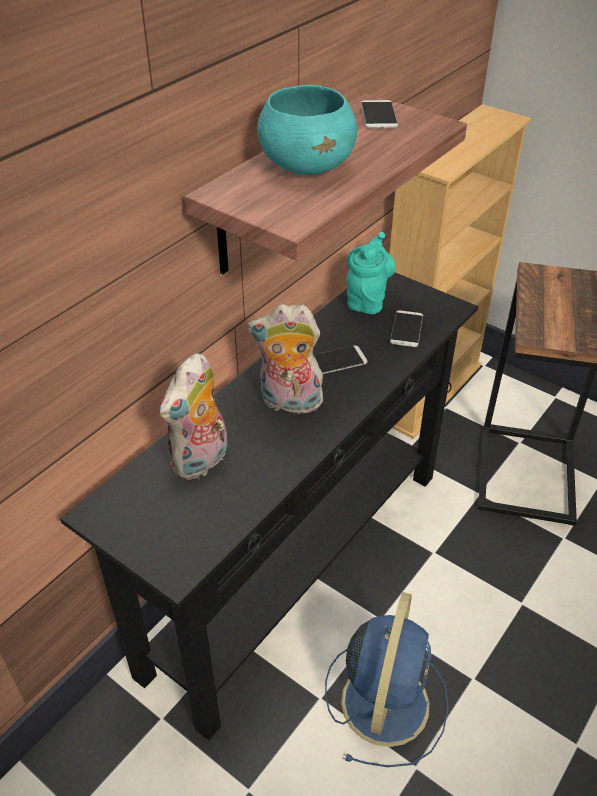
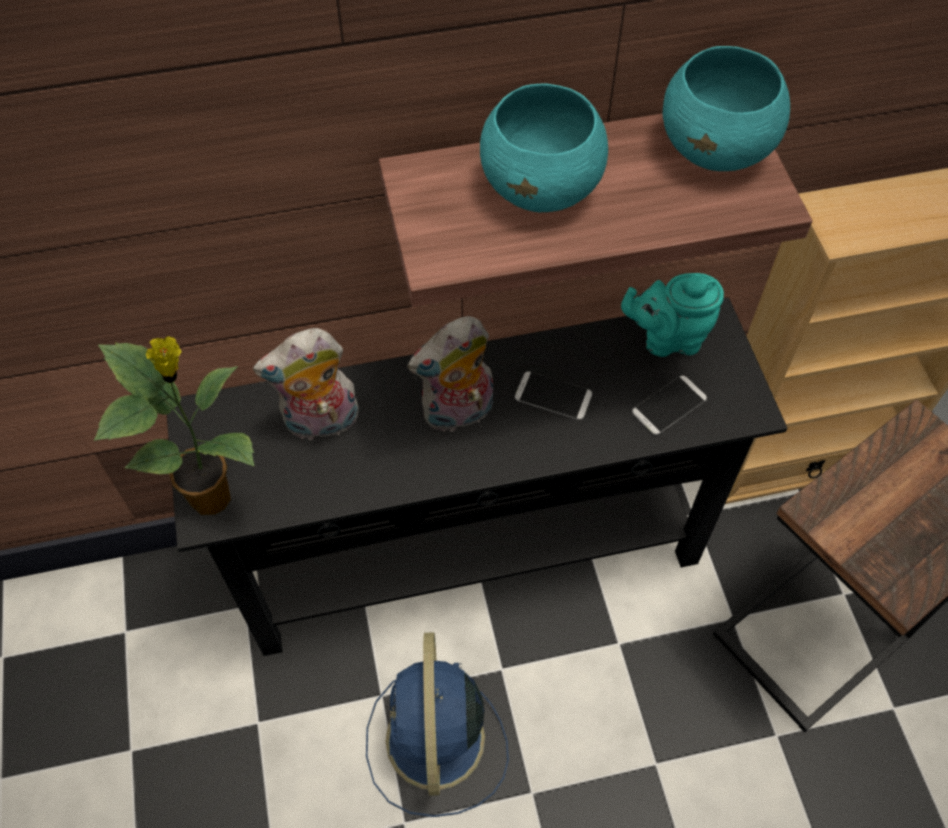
camera: 40 degrees right, 15 degrees up
plush toy [247,304,325,418] -> plush toy turned 75 degrees counterclockwise [408,316,493,432]
blue fan [325,592,449,767] -> blue fan turned 120 degrees clockwise [366,632,509,817]
turquoise teapot [347,232,396,314] -> turquoise teapot turned 150 degrees counterclockwise [621,273,724,357]
phone [361,100,398,128] -> turquoise bowl [663,46,790,171]
none -> potted plant [93,336,255,515]

